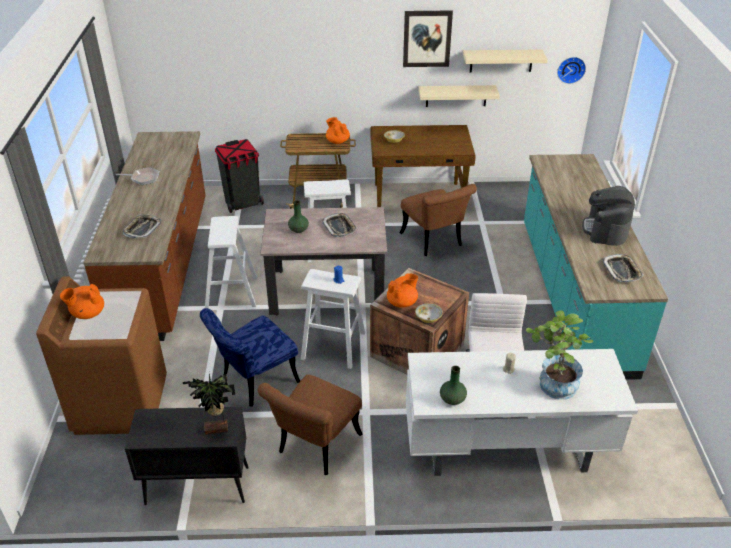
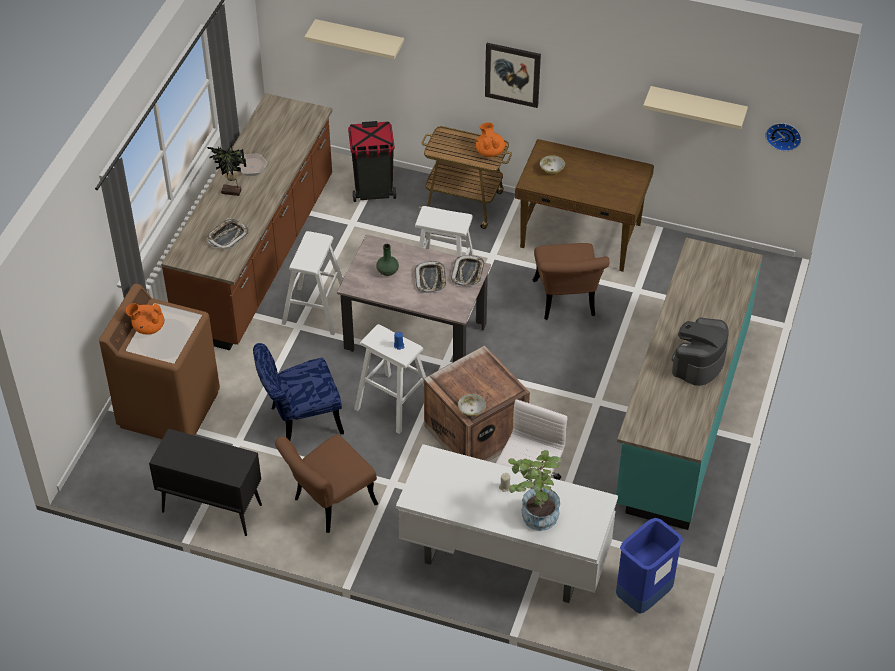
camera: 20 degrees right, 10 degrees up
potted plant [183,373,235,435] -> potted plant moved to [207,145,246,196]
orange teapot [387,273,418,308] -> none
picture [403,10,453,67] -> picture moved to [485,43,541,108]
beige shelf [418,85,500,107] -> beige shelf moved to [305,19,404,59]
green vase [440,366,467,405] -> none
tray [602,254,643,282] -> tray moved to [451,255,485,286]
none -> blue trash can [616,518,683,614]

